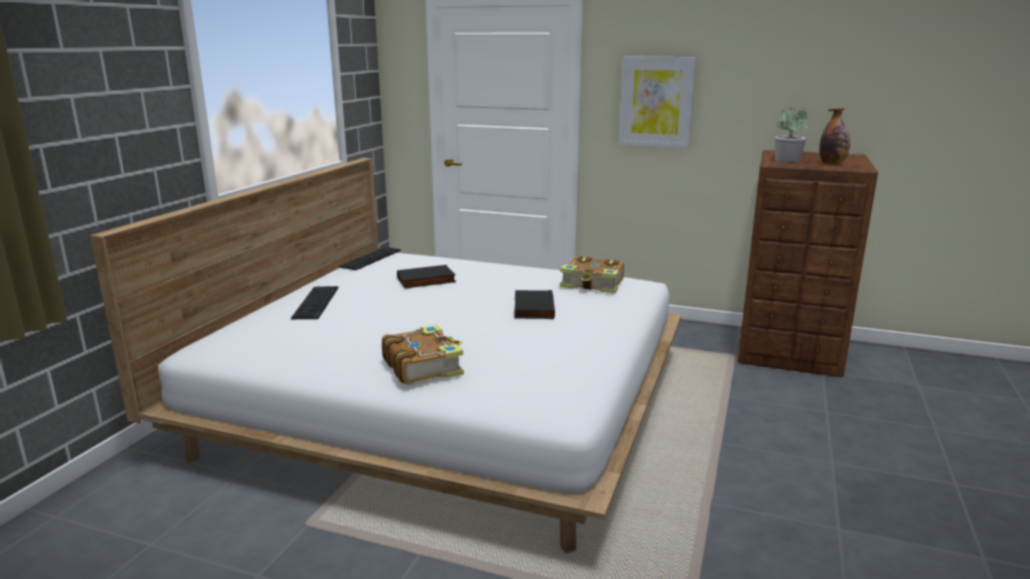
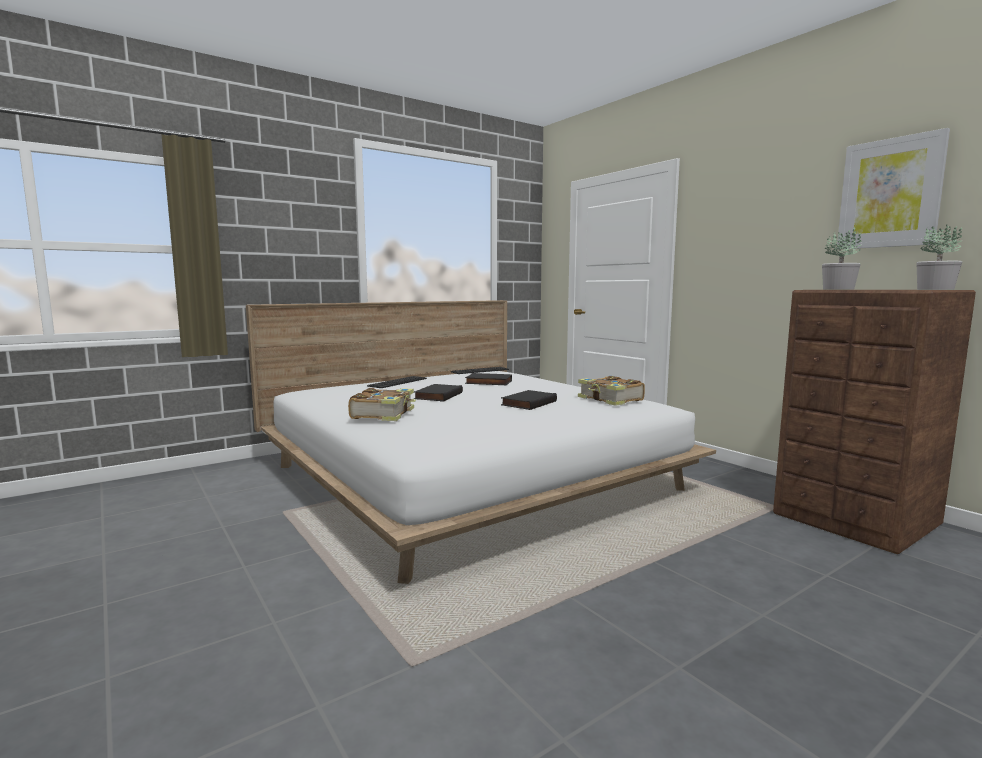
camera: 35 degrees right, 10 degrees down
picture [619,56,696,148] -> picture moved to [837,128,950,249]
bottle [819,108,850,164] -> none
none -> black book [414,384,463,402]
none -> potted plant [916,224,962,290]

